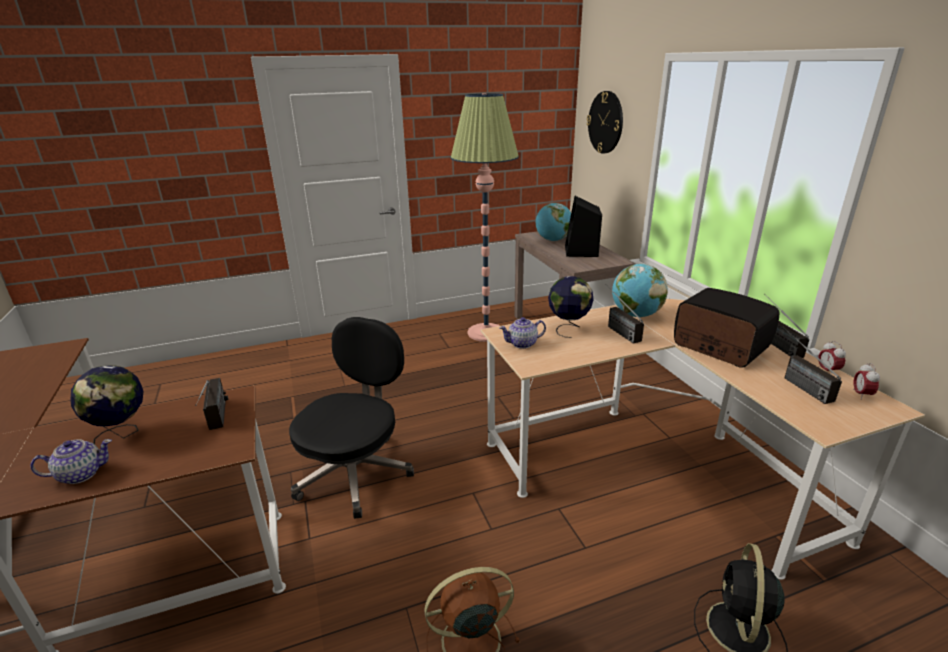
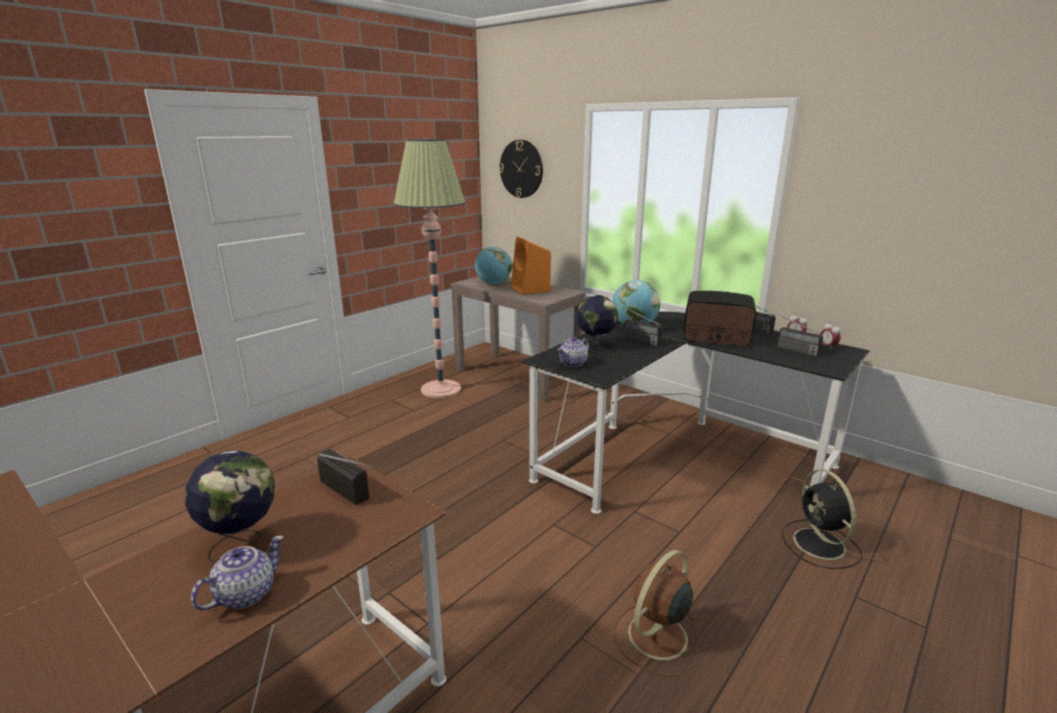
camera: 30 degrees left, 5 degrees down
black office chair [289,317,414,519] -> none
beige desk [480,299,925,580] -> black desk [522,311,870,514]
black speaker [565,196,602,257] -> orange speaker [511,236,551,295]

